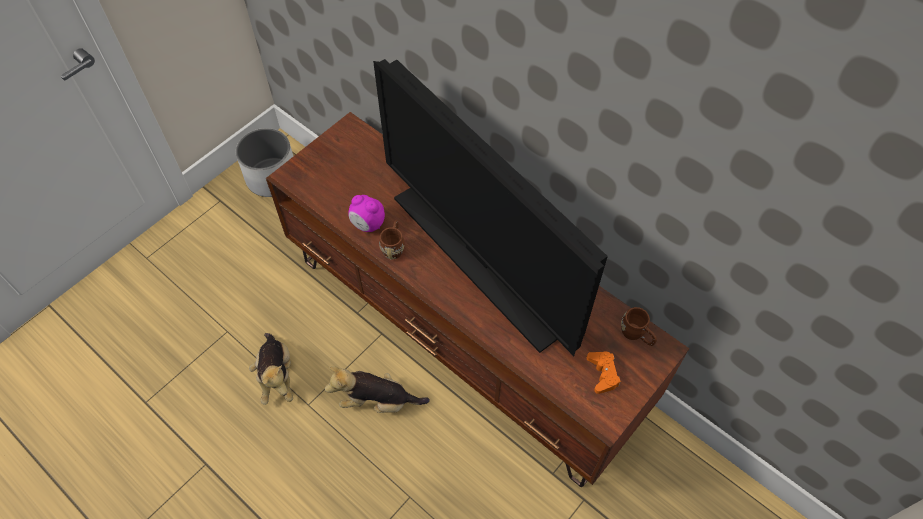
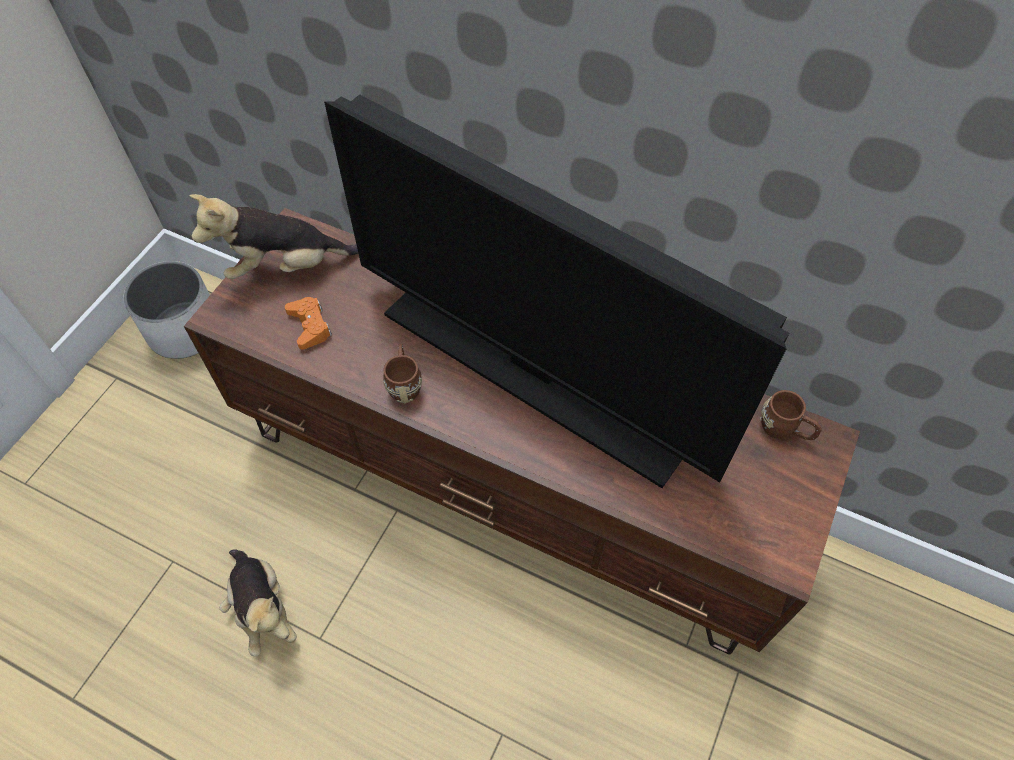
camera: 15 degrees left, 0 degrees up
plush toy [325,366,430,413] -> plush toy moved to [190,194,359,279]
alarm clock [348,195,385,232] -> none
orange game controller [587,351,621,394] -> orange game controller moved to [285,297,332,350]

